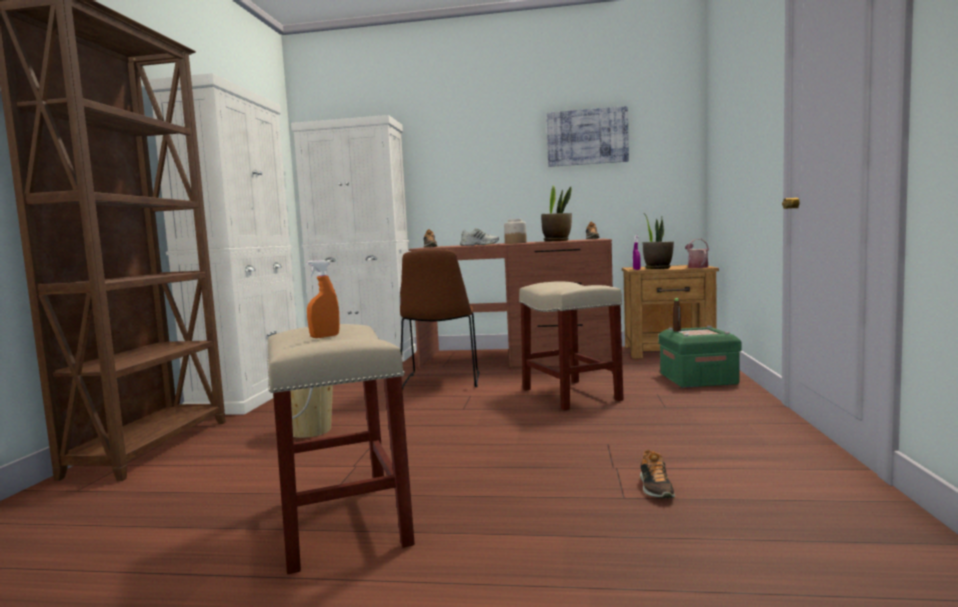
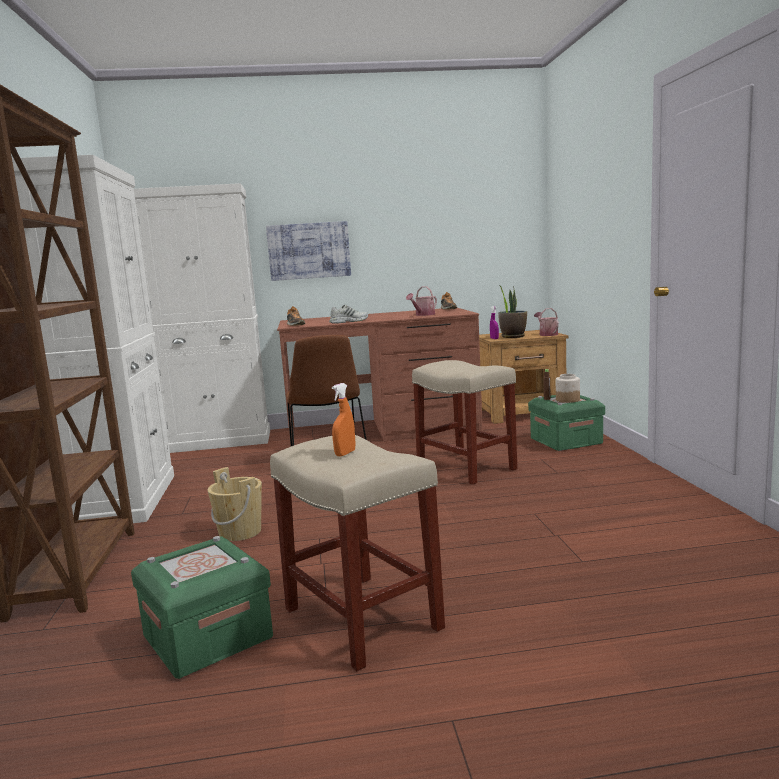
camera: 15 degrees left, 5 degrees up
jar [504,219,527,244] -> jar moved to [556,374,580,403]
potted plant [541,185,572,241] -> watering can [406,286,437,316]
picture [546,106,629,167] -> picture moved to [266,221,351,281]
shoe [640,449,675,498] -> none
none -> green storage box [131,536,273,679]

